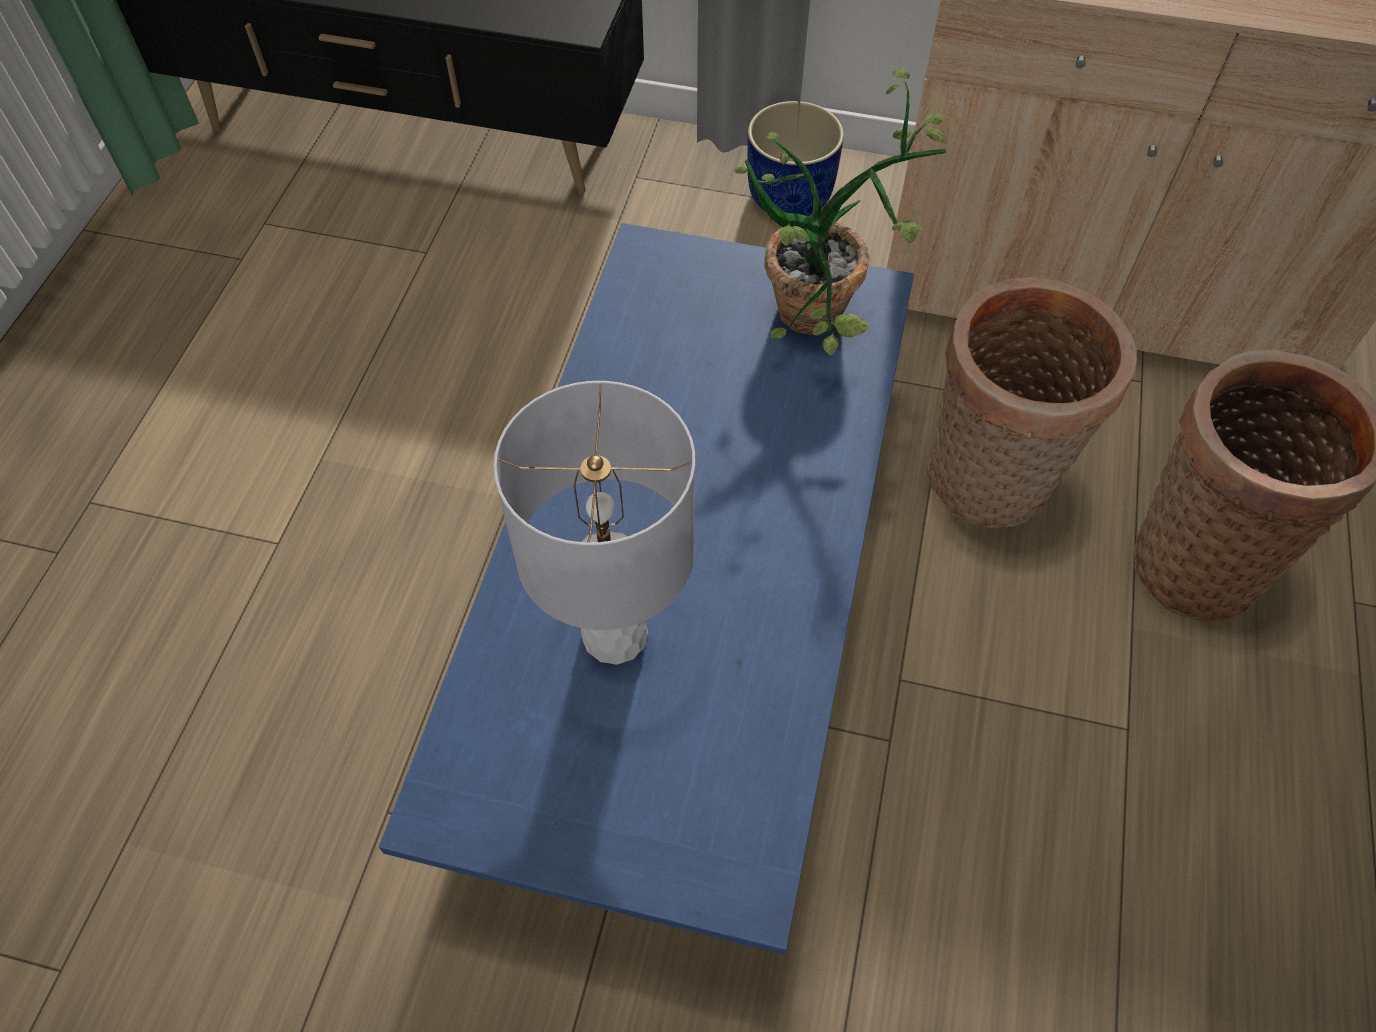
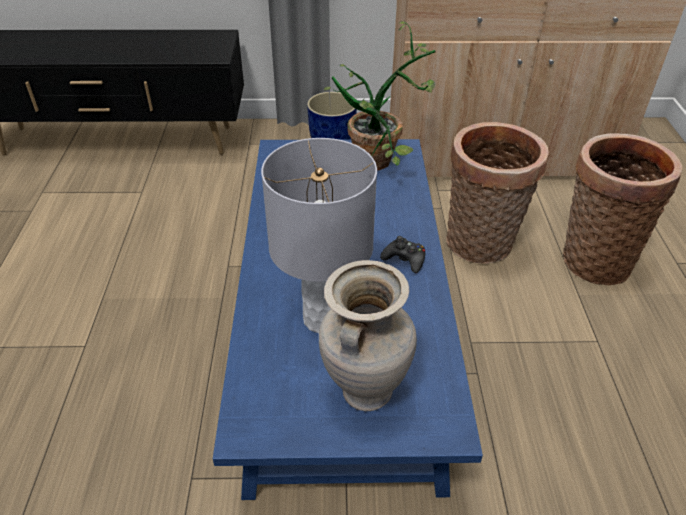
camera: 15 degrees left, 15 degrees down
none -> beige vase [319,260,417,411]
none -> black game controller [380,236,425,273]

